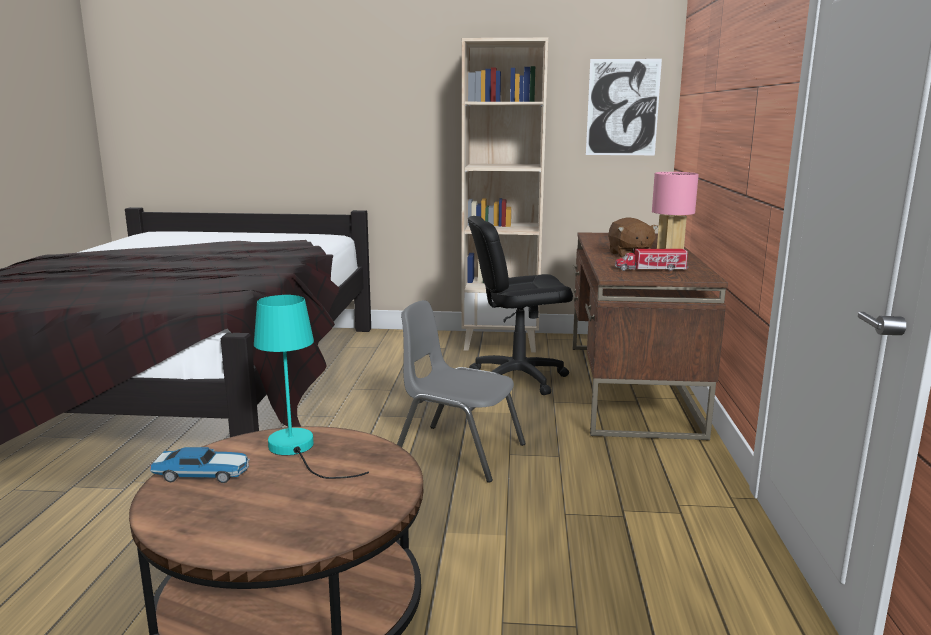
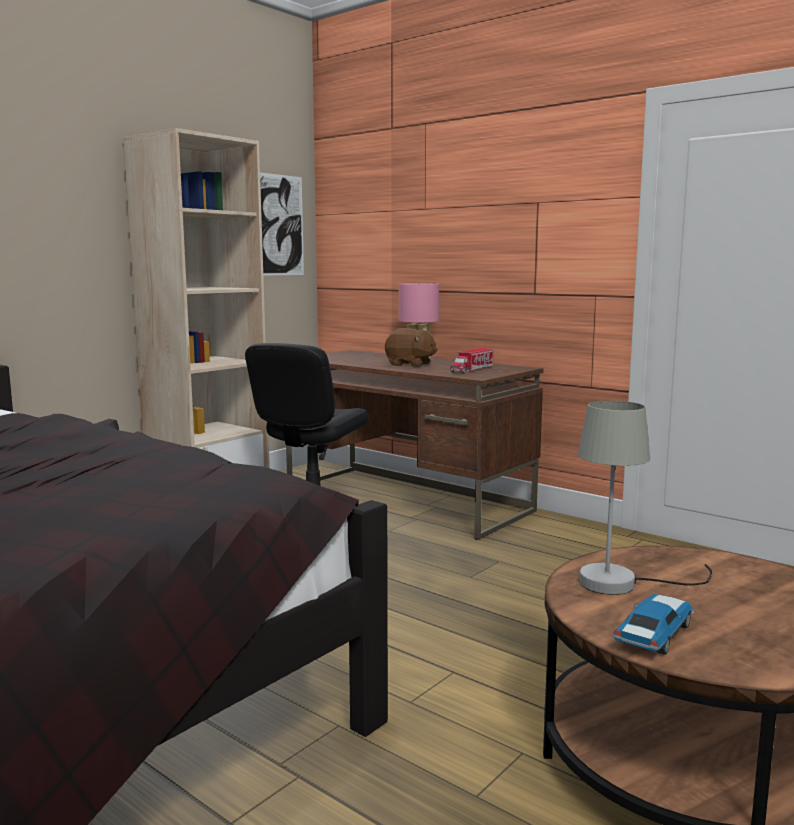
camera: 55 degrees left, 5 degrees down
turquoise table lamp [254,295,369,479] -> grey table lamp [578,401,712,595]
grey chair [397,300,526,483] -> none

